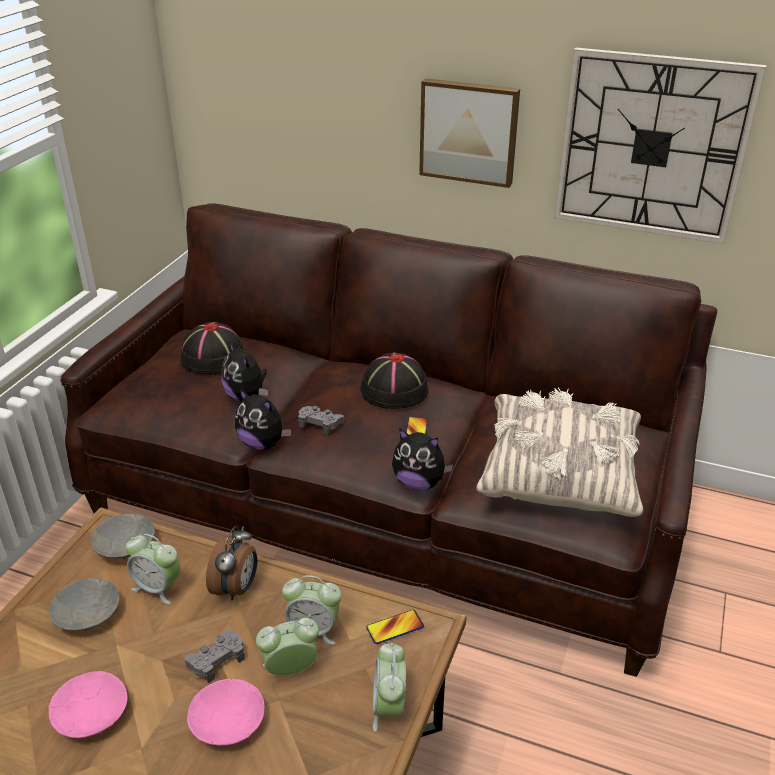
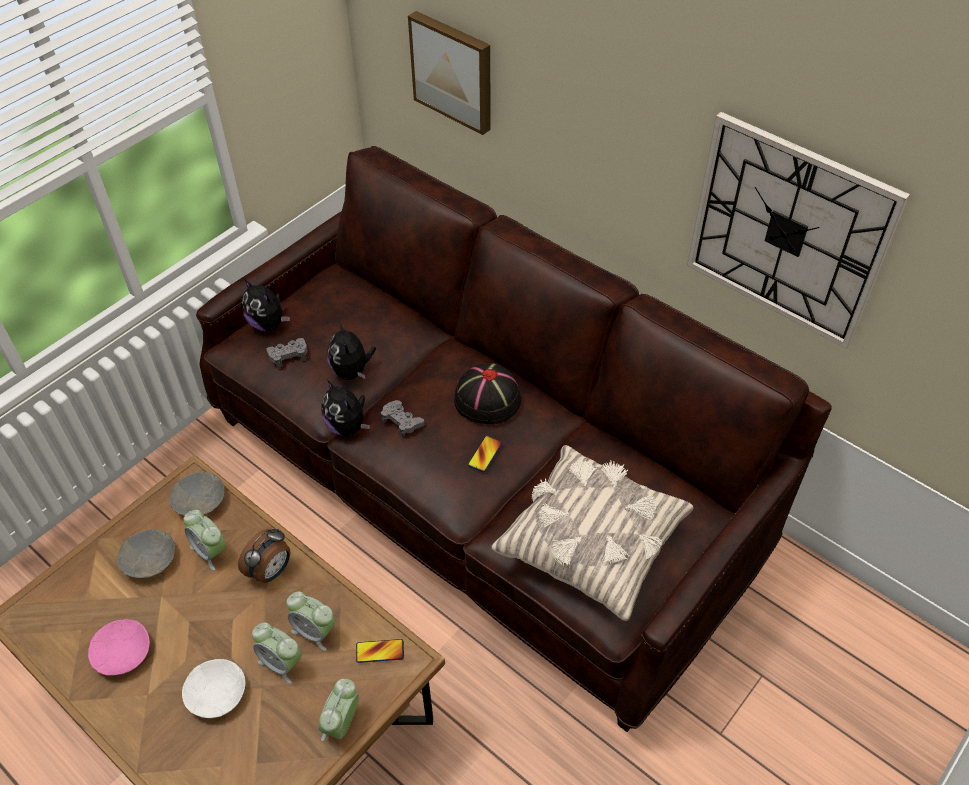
camera: 20 degrees right, 15 degrees up
black hat [180,322,244,375] -> none
grey game controller [184,630,245,683] -> grey game controller moved to [266,338,307,368]
pink bowl [187,679,265,746] -> white bowl [182,659,246,718]
alarm clock [256,618,319,676] -> alarm clock turned 150 degrees counterclockwise [252,622,301,684]
plush toy [392,428,453,490] -> plush toy moved to [242,279,290,332]
picture [419,78,520,188] -> picture moved to [408,11,491,135]

